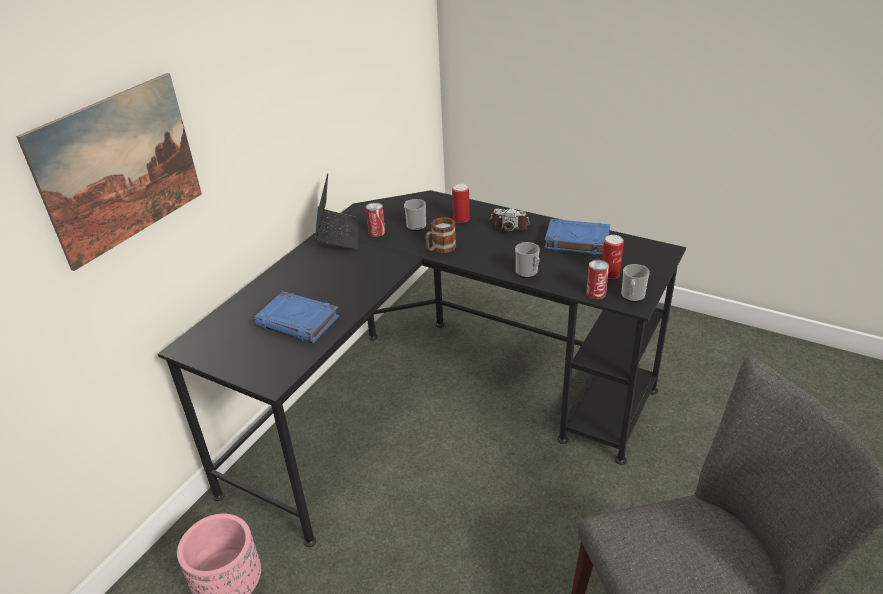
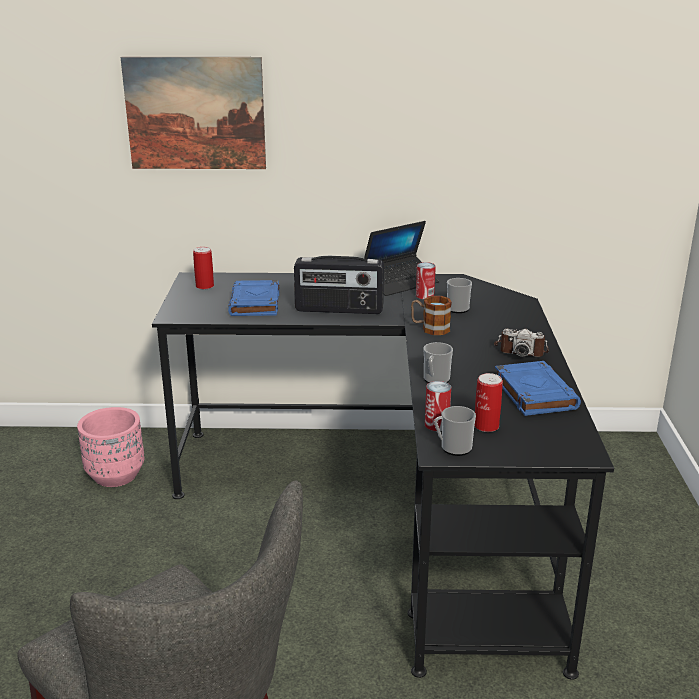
camera: 60 degrees right, 10 degrees down
can [452,183,470,223] -> can moved to [193,247,214,290]
camera [488,208,531,231] -> camera turned 60 degrees counterclockwise [494,328,549,357]
none -> radio [294,256,384,314]

